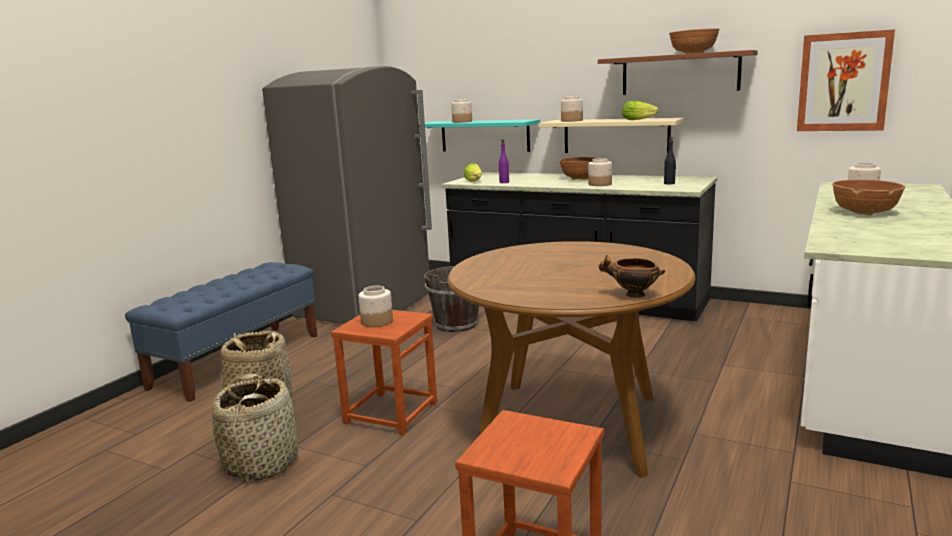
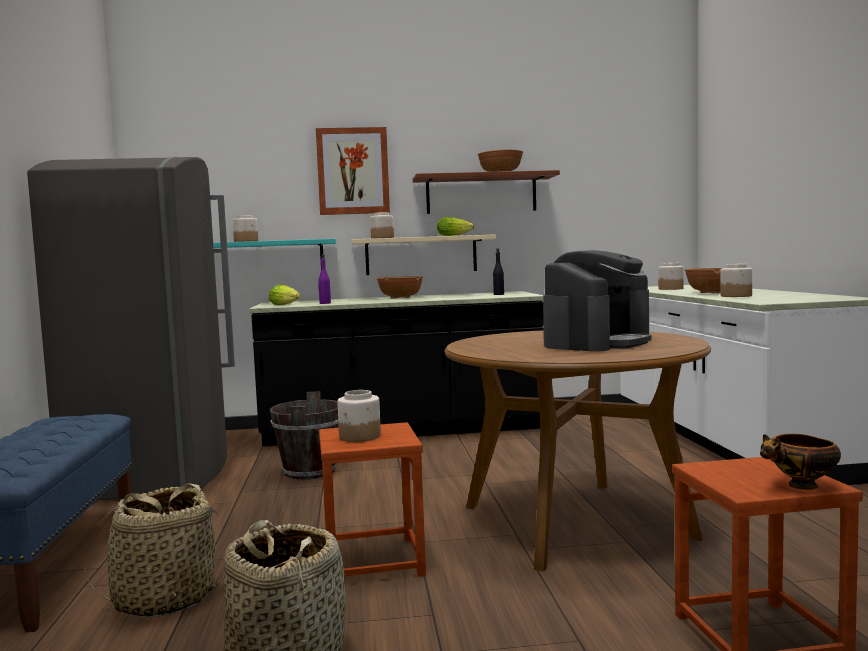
camera: 35 degrees left, 10 degrees down
jar [588,158,612,186] -> jar moved to [720,264,752,297]
bowl [598,255,665,298] -> bowl moved to [760,434,841,490]
picture [797,29,895,131] -> picture moved to [316,127,390,215]
none -> coffee machine [543,250,652,352]

